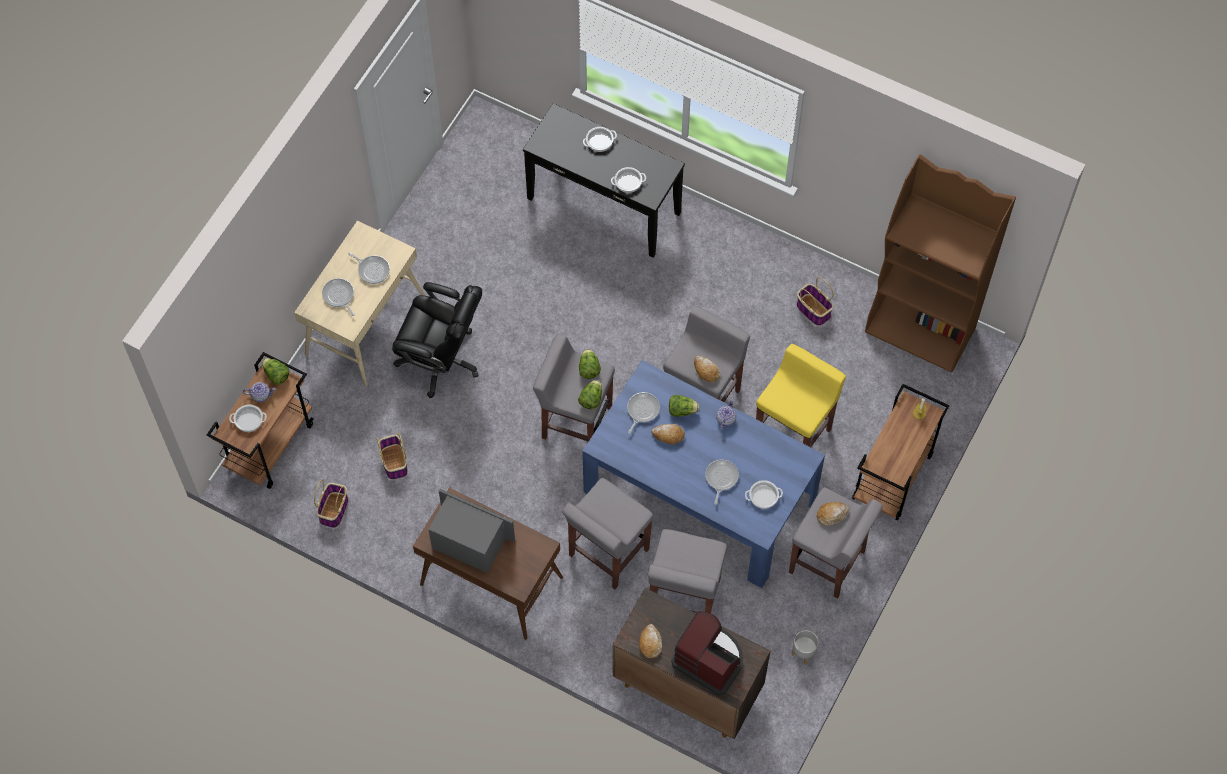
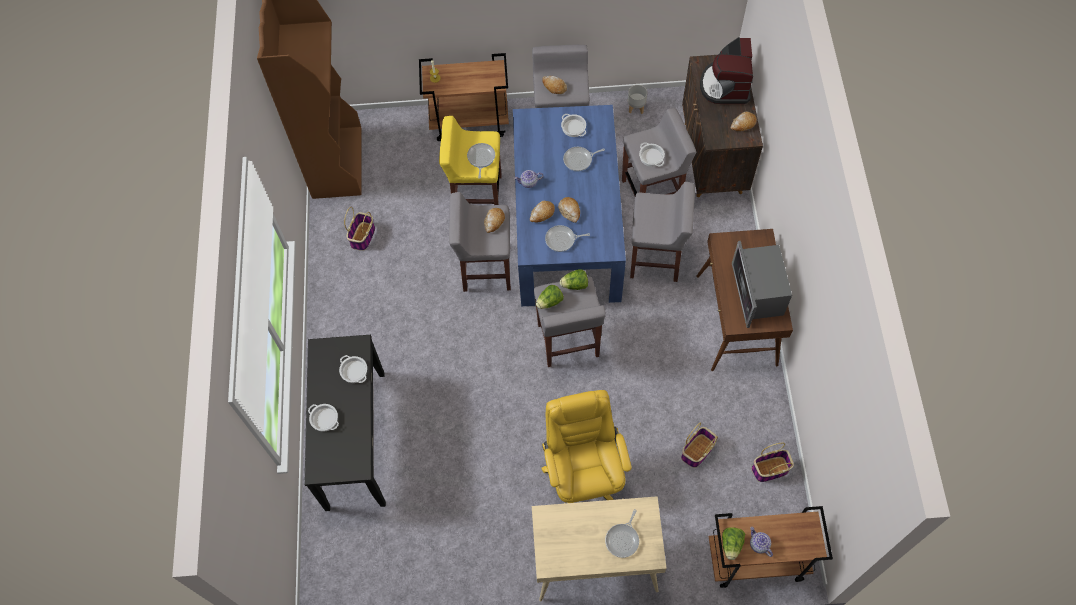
camera: 120 degrees left, 0 degrees up
cooking pot [229,405,267,432] -> cooking pot moved to [639,142,665,167]
frying pan [348,252,390,284] -> frying pan moved to [467,143,495,179]
black office chair [392,282,482,398] -> yellow office chair [541,390,632,503]
lettuce [669,395,699,417] -> bread [530,201,555,223]

